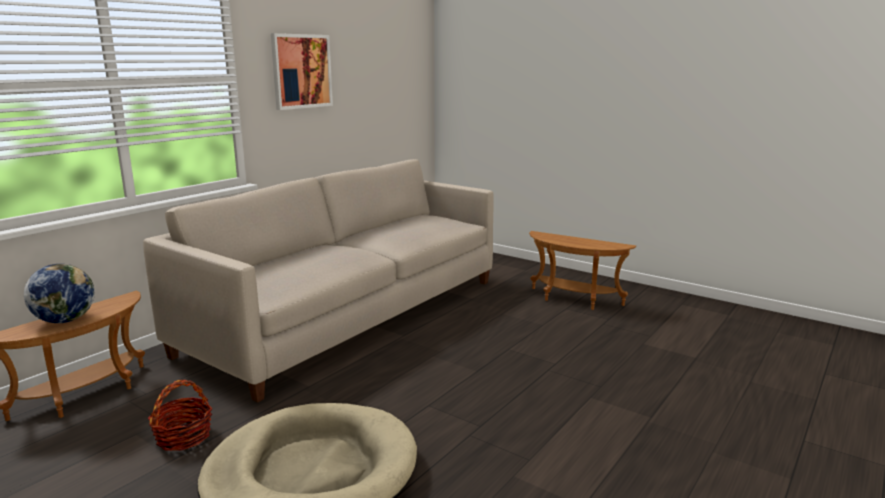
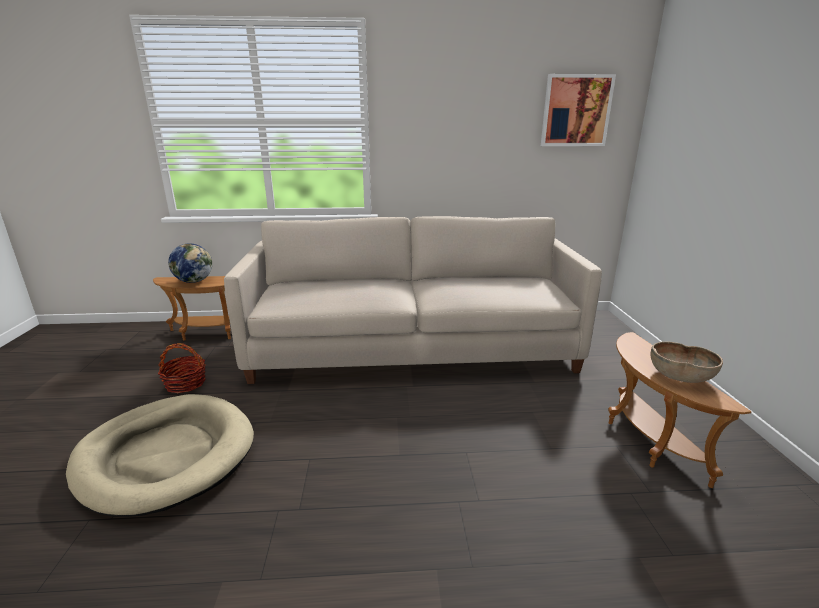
camera: 50 degrees right, 5 degrees up
picture [271,33,333,110] -> picture moved to [541,74,616,146]
none -> brown bowl [651,342,723,383]

